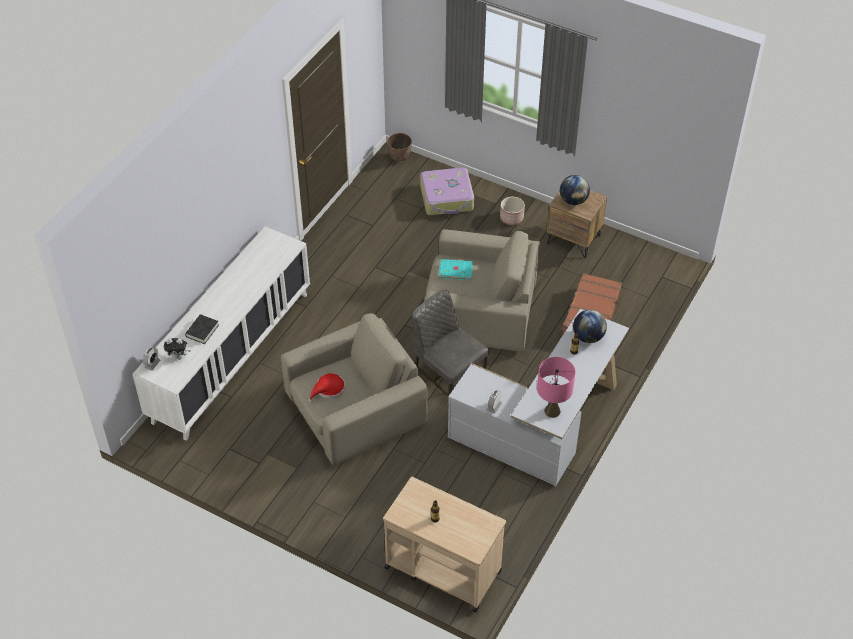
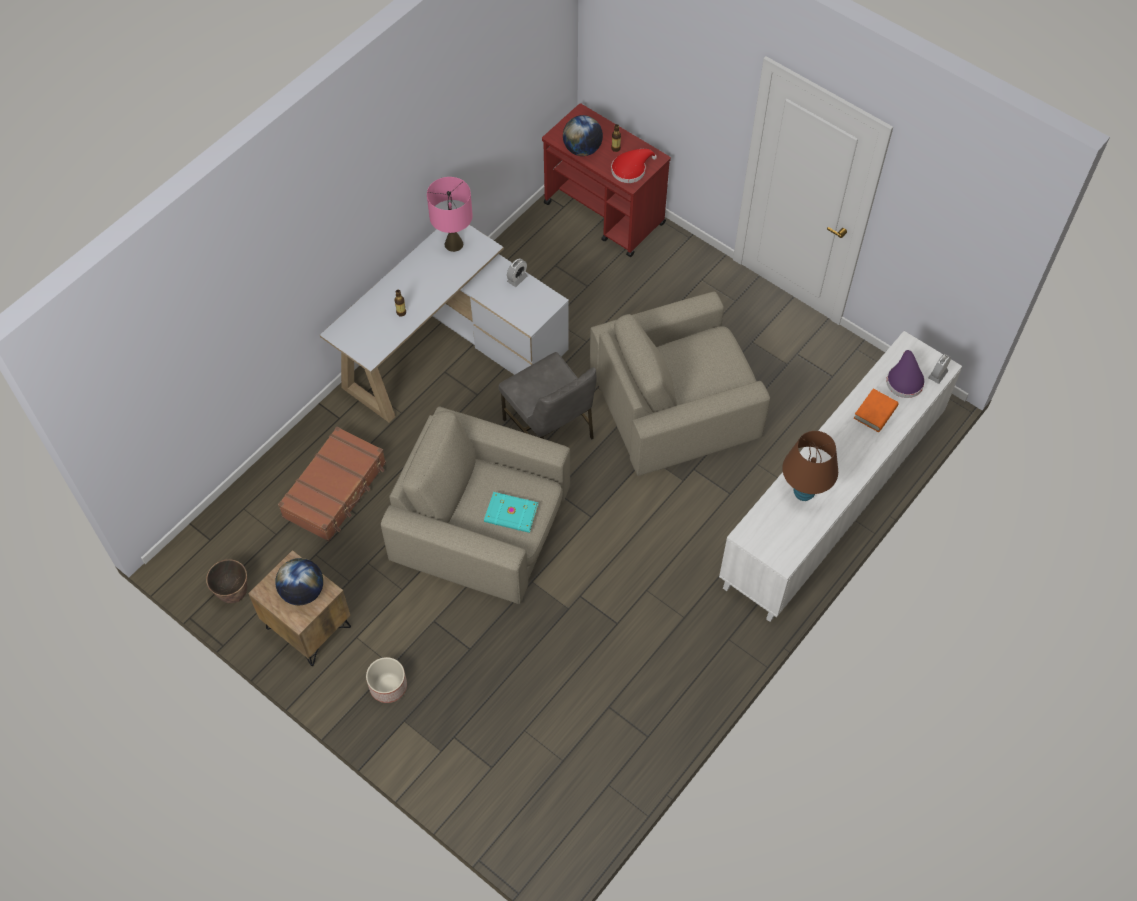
camera: 170 degrees left, 10 degrees up
plush toy [164,338,191,360] -> purple hat [886,350,925,398]
black book [185,314,219,344] -> orange book [854,388,899,432]
red hat [308,373,345,403] -> red hat moved to [611,149,657,183]
beige cart [383,477,506,613] -> red cart [542,103,671,257]
planter [387,133,412,163] -> planter moved to [206,559,247,603]
suitcase [420,167,474,215] -> none
globe [573,310,607,343] -> globe moved to [563,115,603,156]
none -> brown table lamp [782,431,838,501]

